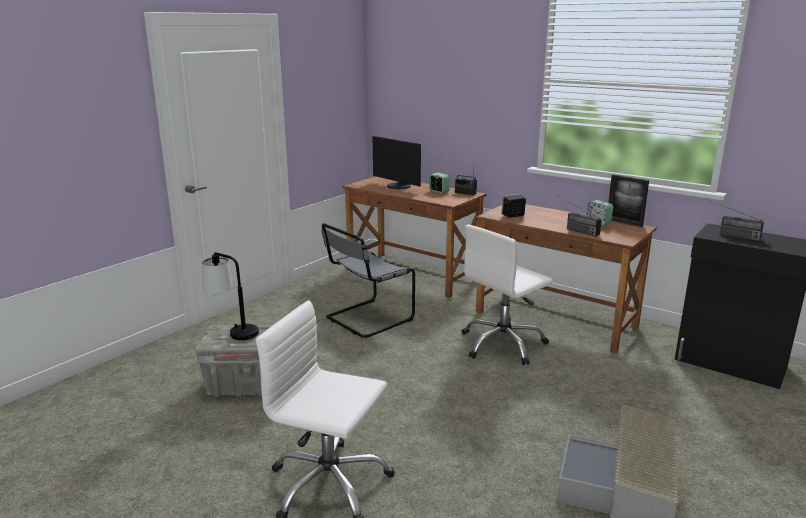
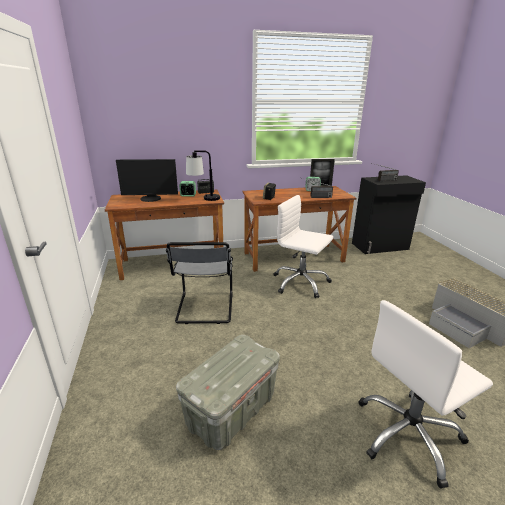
camera: 50 degrees left, 5 degrees up
table lamp [202,252,259,340] -> table lamp moved to [186,150,220,201]
white office chair [462,224,553,365] -> white office chair turned 120 degrees clockwise [273,195,333,298]

